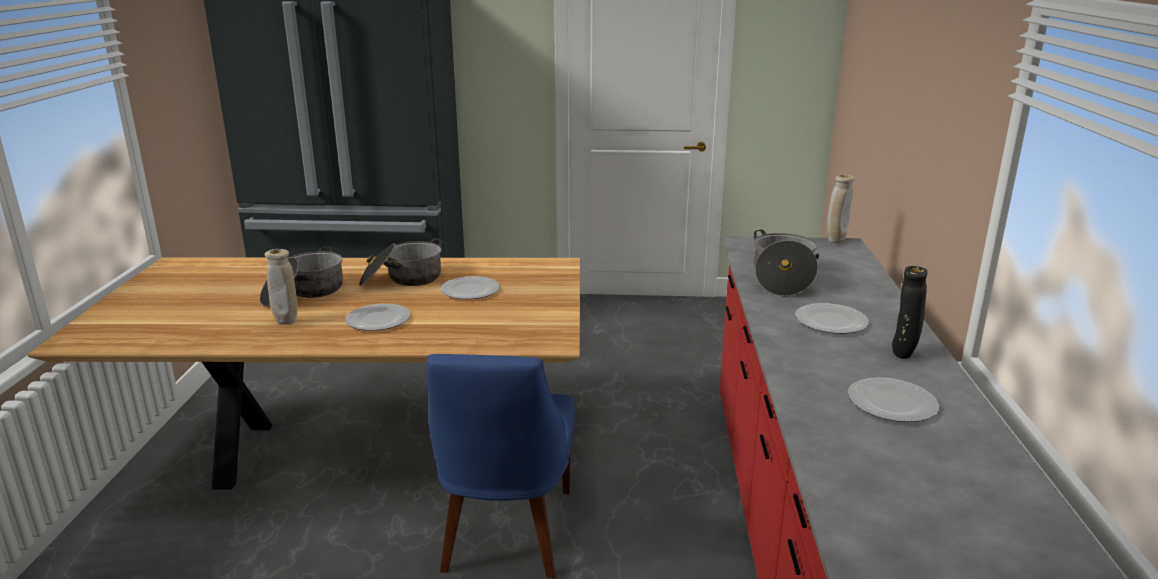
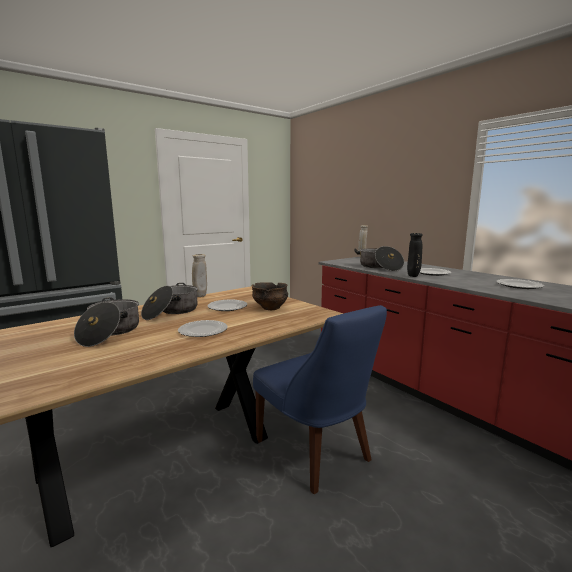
camera: 40 degrees left, 10 degrees down
beige vase [264,249,298,325] -> beige vase moved to [192,254,207,297]
black vase [892,266,928,359] -> black vase moved to [407,233,423,277]
none -> bowl [252,282,288,310]

